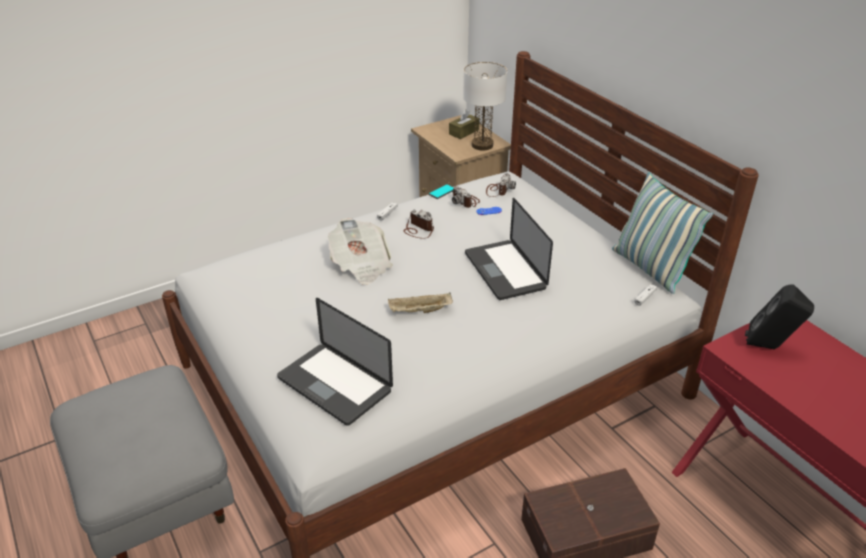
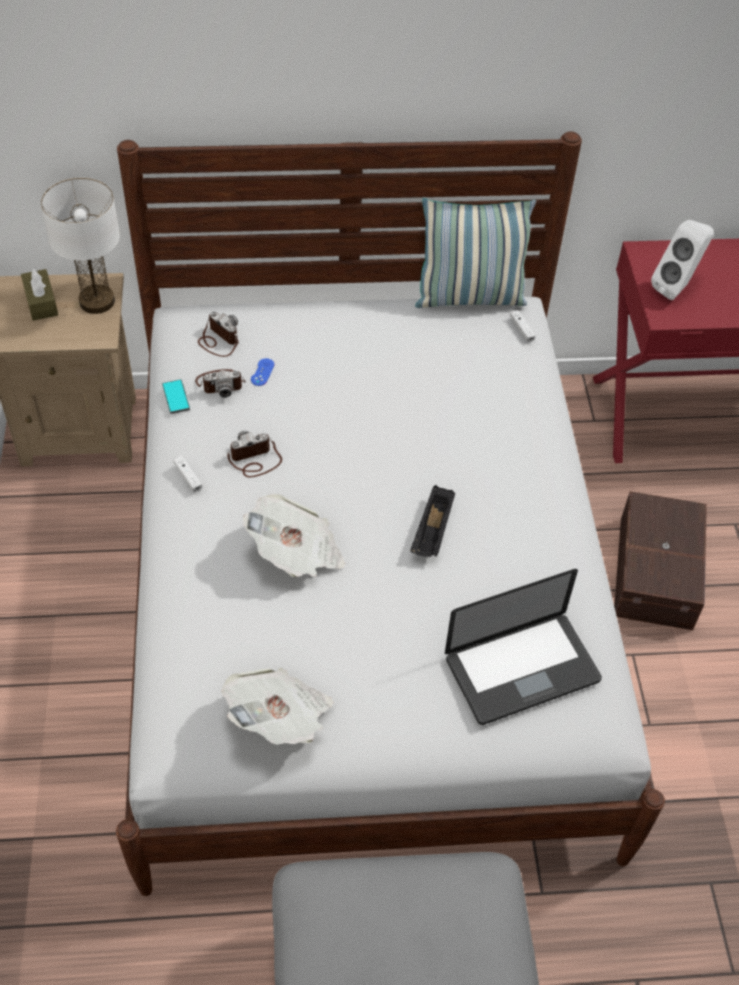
camera: 65 degrees left, 15 degrees up
beige tray [388,292,453,313] -> black tray [410,485,455,557]
laptop [465,198,553,300] -> none
black speaker [745,284,814,349] -> white speaker [651,220,714,300]
none -> newspaper [222,668,333,745]

